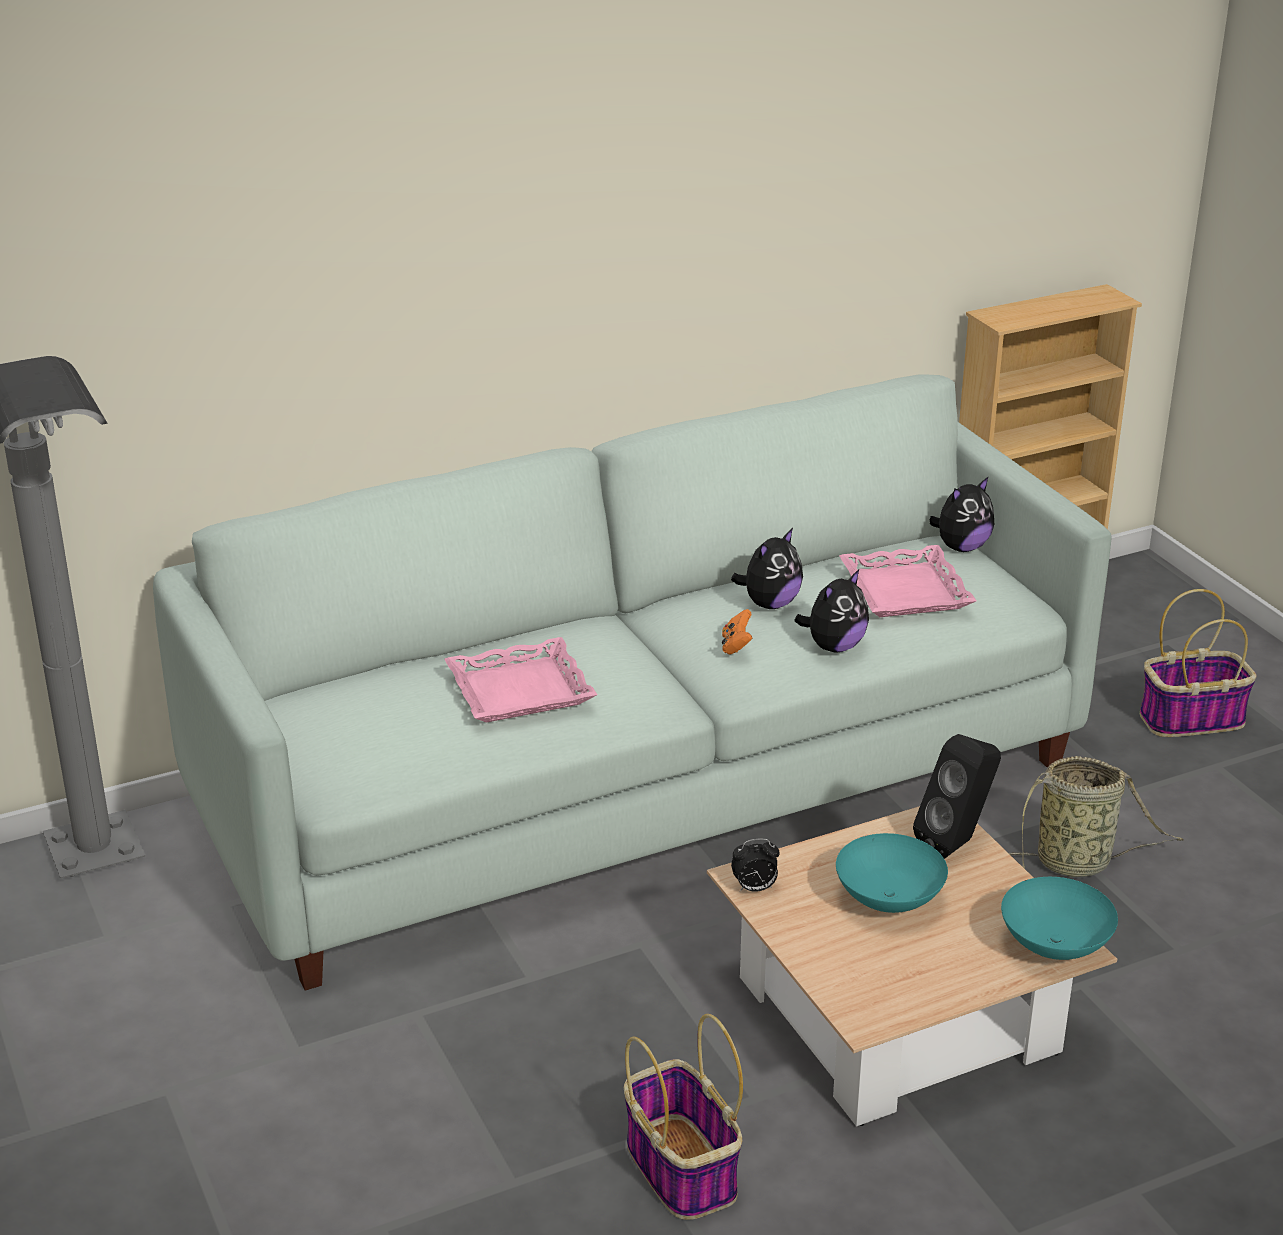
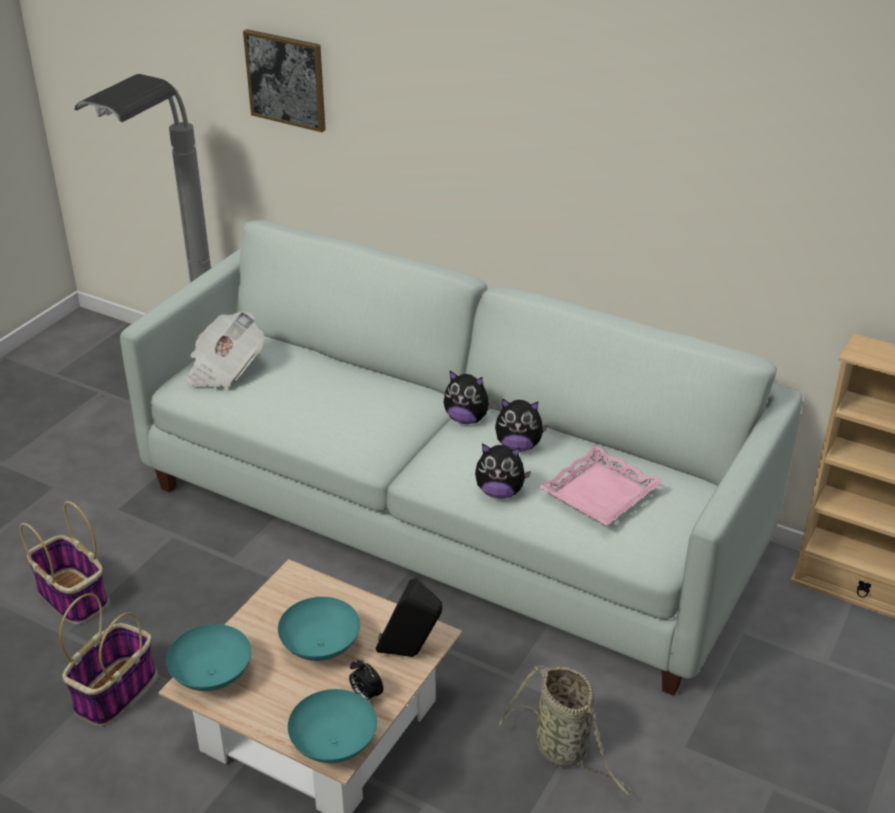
camera: 55 degrees right, 5 degrees up
pink tray [444,637,597,723] -> none
orange game controller [722,609,752,654] -> none
alarm clock [731,838,780,892] -> alarm clock moved to [349,659,384,704]
plush toy [929,477,994,552] -> plush toy moved to [443,371,496,424]
basket [1140,589,1256,737] -> basket moved to [20,501,108,624]
none -> turquoise bowl [166,624,251,691]
none -> newspaper [186,311,264,388]
none -> picture [243,29,326,132]

